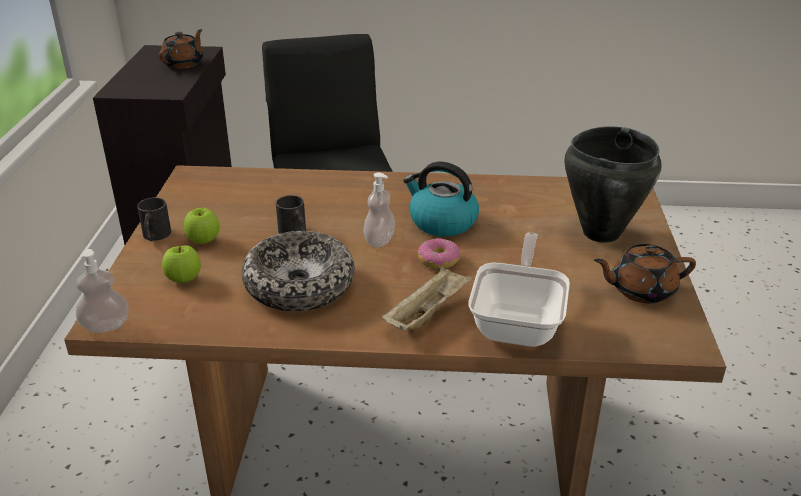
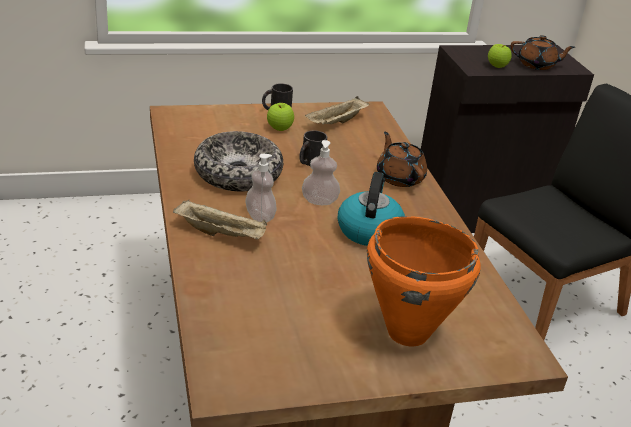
camera: 70 degrees right, 0 degrees up
soap dispenser [76,249,129,333] -> soap dispenser moved to [245,154,277,223]
apple [162,245,201,283] -> apple moved to [488,44,512,68]
donut [418,238,460,269] -> none
frying pan [468,233,570,347] -> none
black cooking pot [564,126,661,243] -> orange cooking pot [367,216,481,346]
brown teapot [594,244,696,304] -> brown teapot moved to [377,132,427,187]
none -> beige tray [305,96,369,124]

